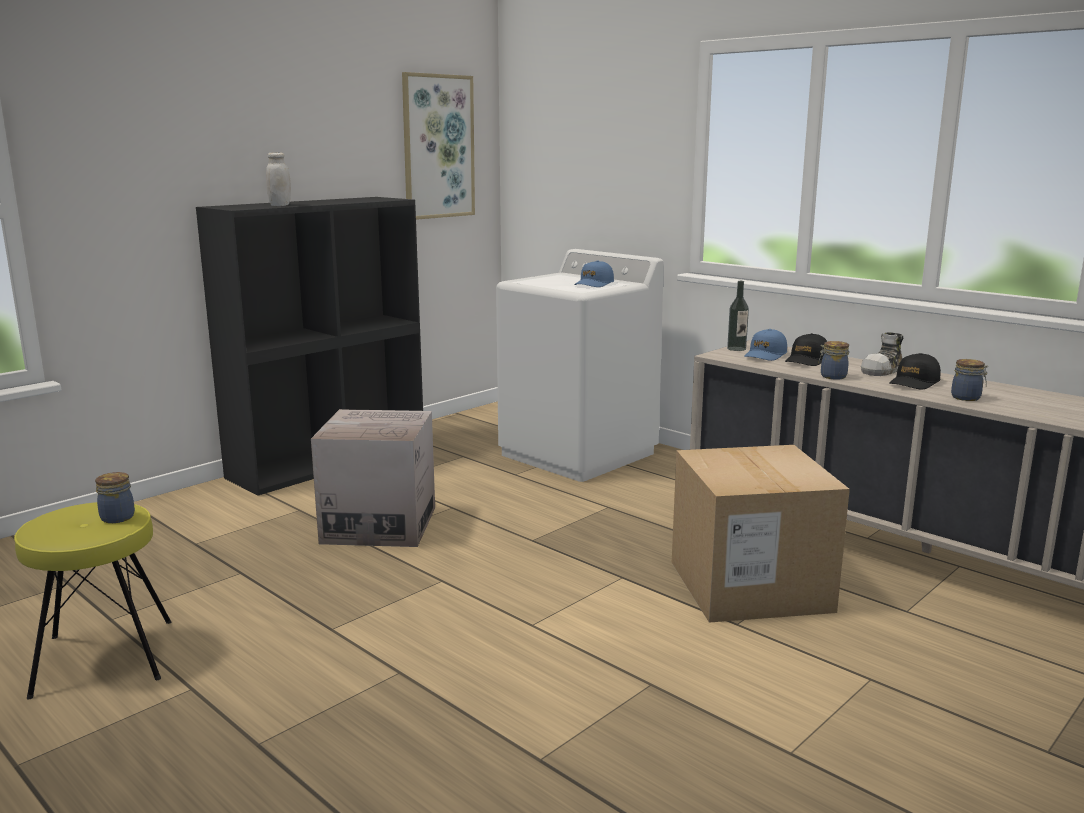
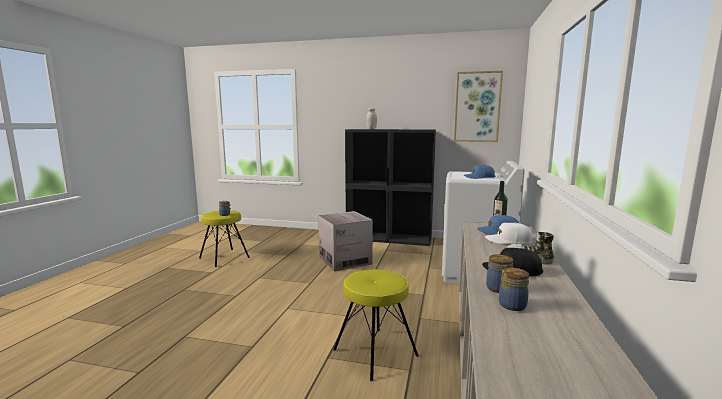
camera: 60 degrees right, 5 degrees down
cardboard box [672,445,850,623] -> yellow stool [333,269,419,381]
black cap [785,333,827,366] -> white cap [485,223,533,244]
jar [818,341,849,380] -> jar moved to [499,268,529,311]

